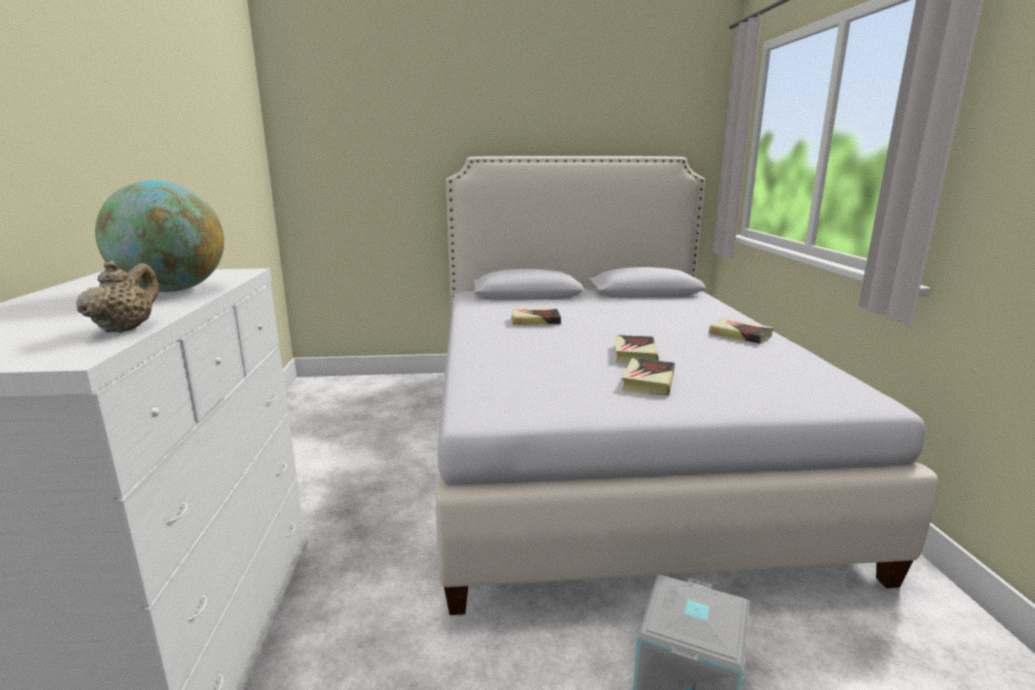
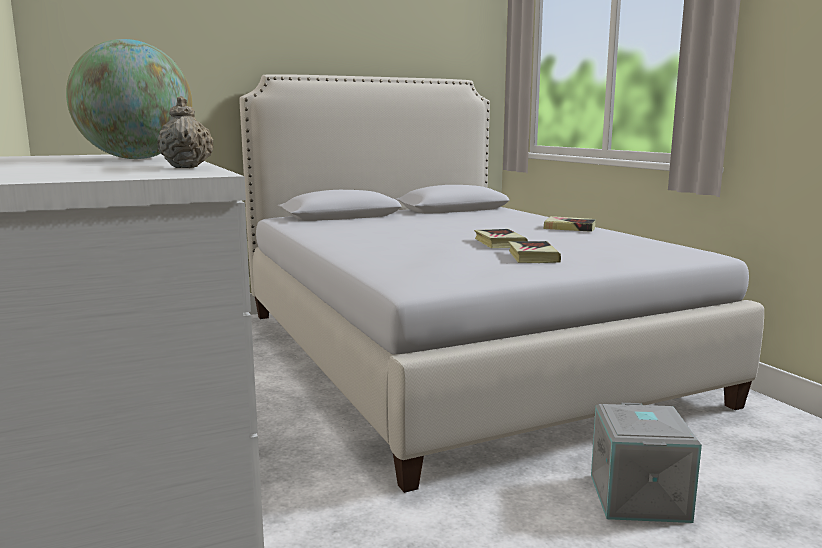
camera: 20 degrees left, 5 degrees down
book [512,308,561,325] -> none

